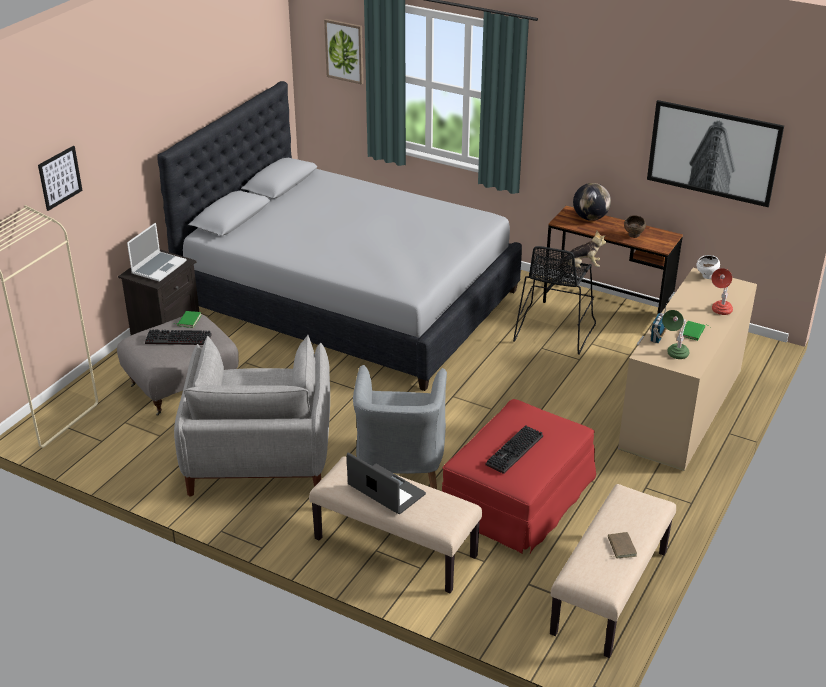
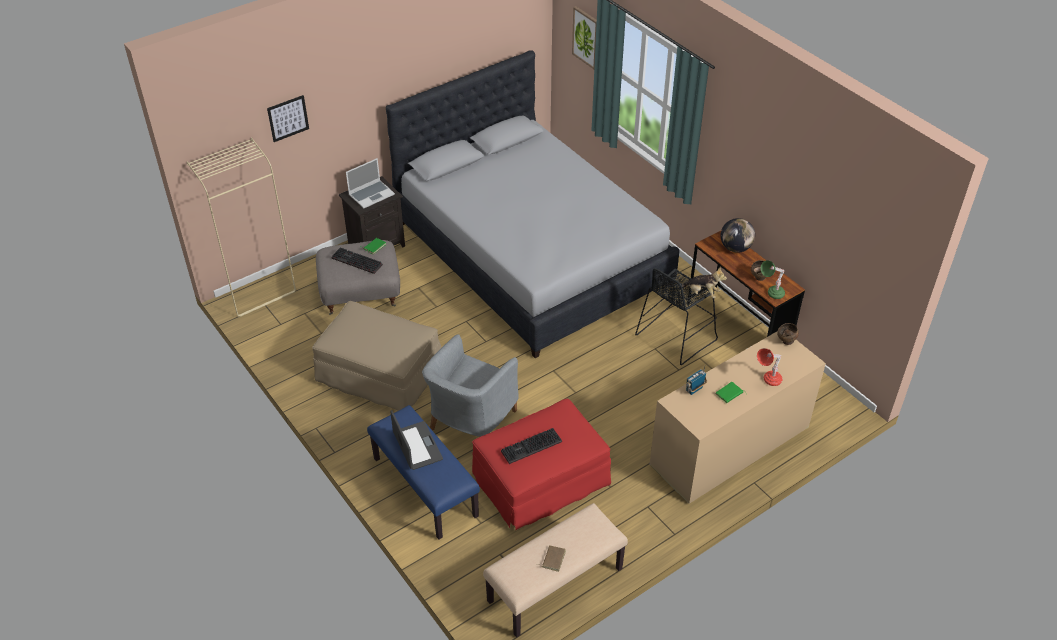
camera: 25 degrees right, 10 degrees up
grey armchair [174,335,330,497] -> beige ottoman [312,301,442,411]
beige bench [309,456,482,593] -> blue bench [367,405,480,539]
picture [647,100,784,207] -> none
green table lamp [662,310,689,359] -> green table lamp moved to [761,260,785,299]
white bowl [697,255,720,279] -> brown bowl [777,323,799,345]

